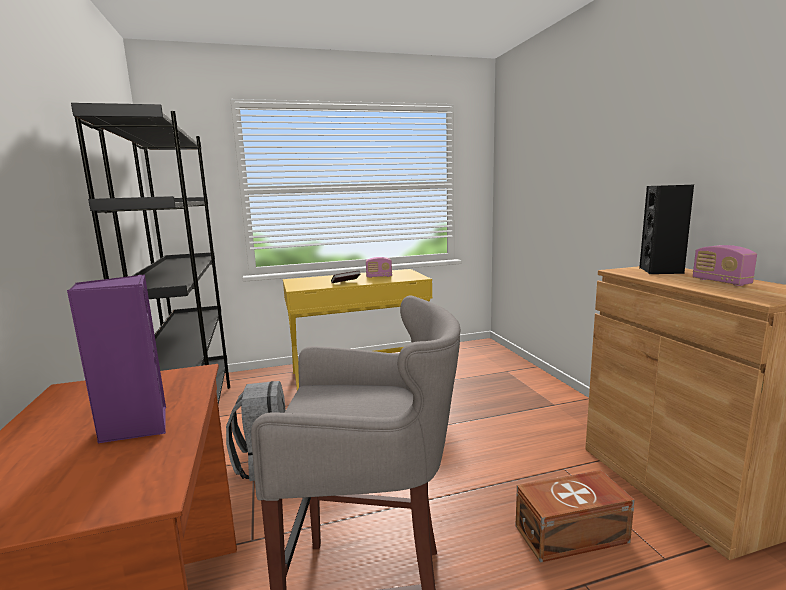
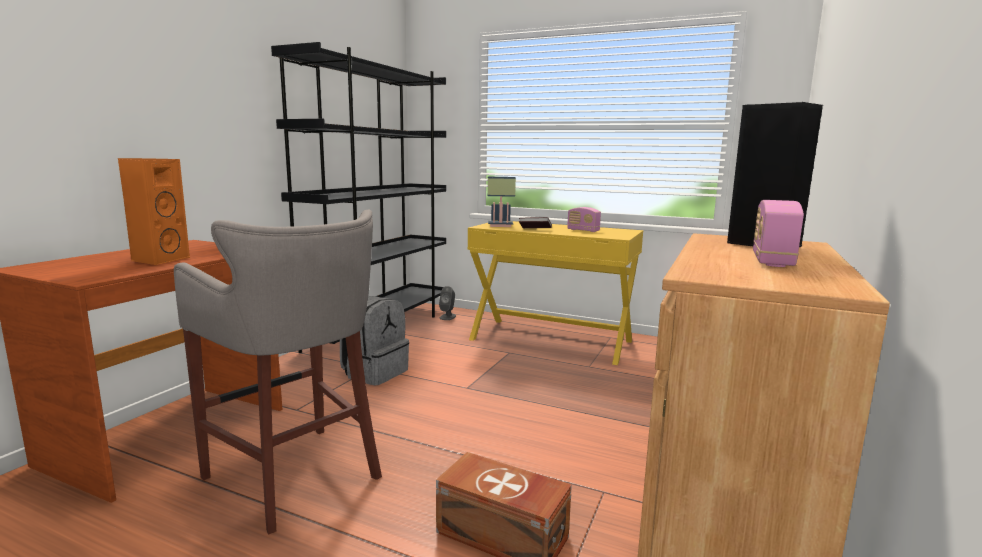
camera: 40 degrees right, 0 degrees up
purple speaker [67,274,166,443] -> orange speaker [118,158,190,265]
none -> grey speaker [439,286,456,320]
none -> table lamp [488,177,516,227]

